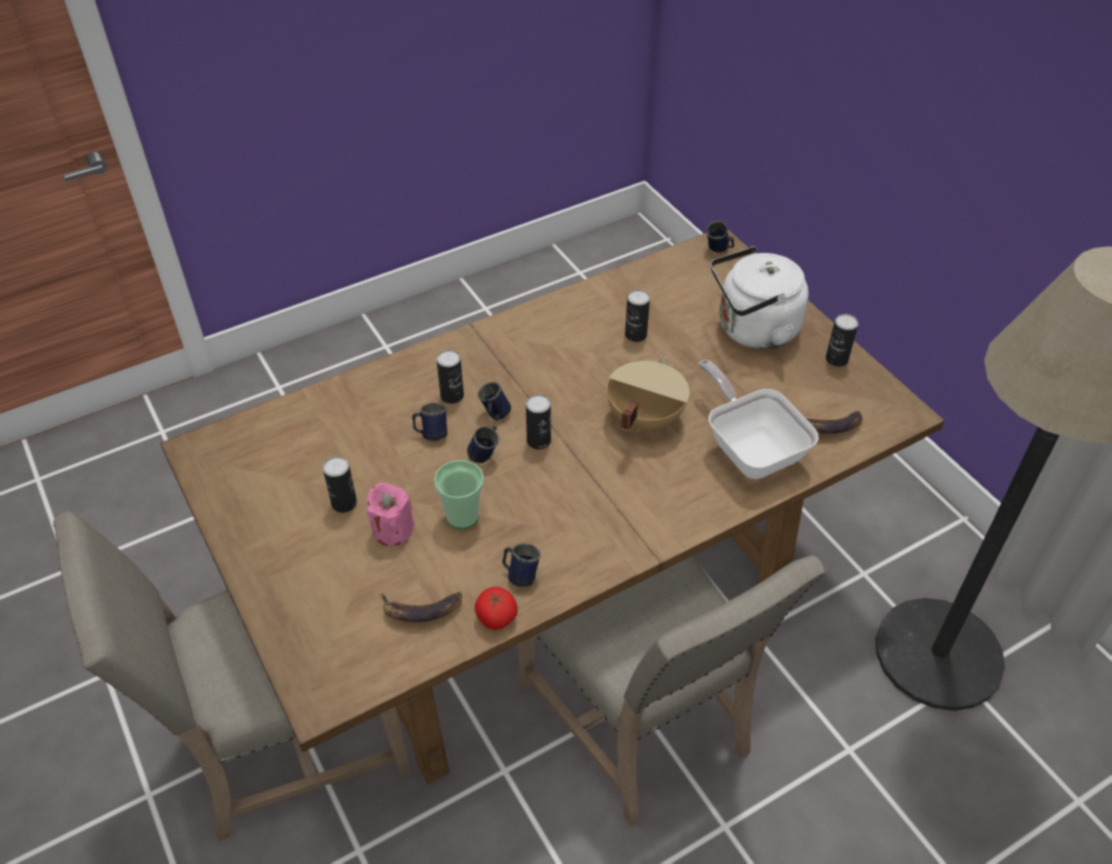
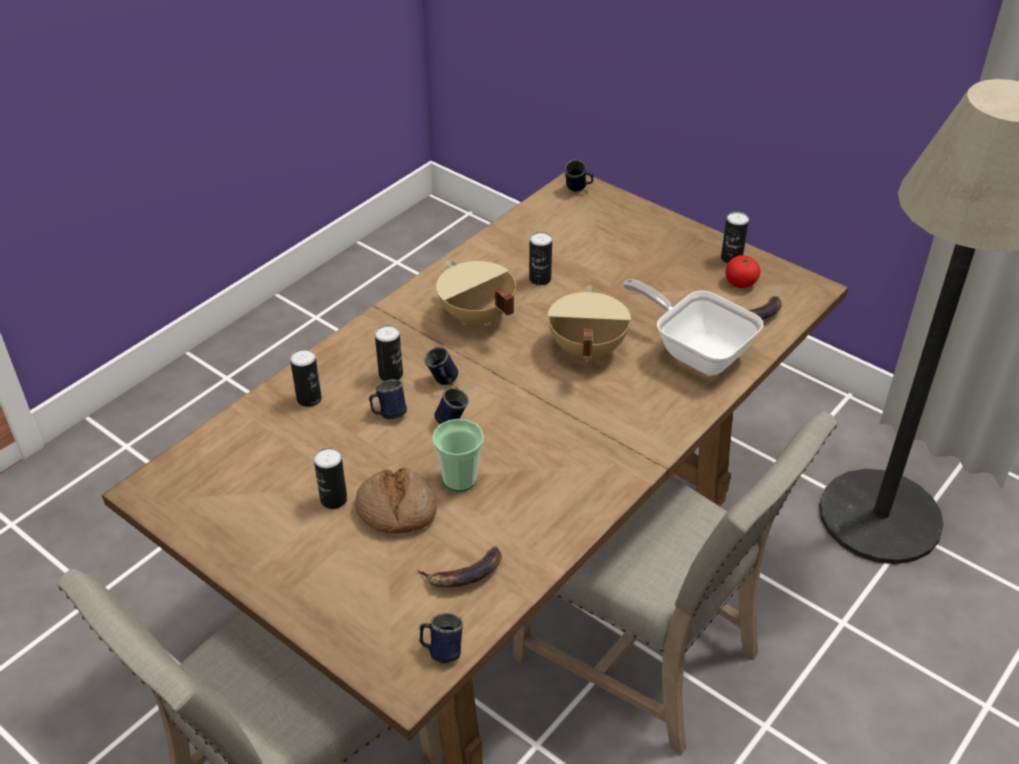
camera: 20 degrees left, 5 degrees down
pink candle [367,482,414,546] -> bread [355,468,437,534]
tomato [475,587,518,630] -> tomato moved to [725,255,761,288]
blue mug [502,543,541,587] -> blue mug moved to [420,613,463,663]
can [526,394,551,450] -> can moved to [290,349,322,407]
white kettle [711,246,809,350] -> none
none -> beige cooking pot [436,260,516,326]

